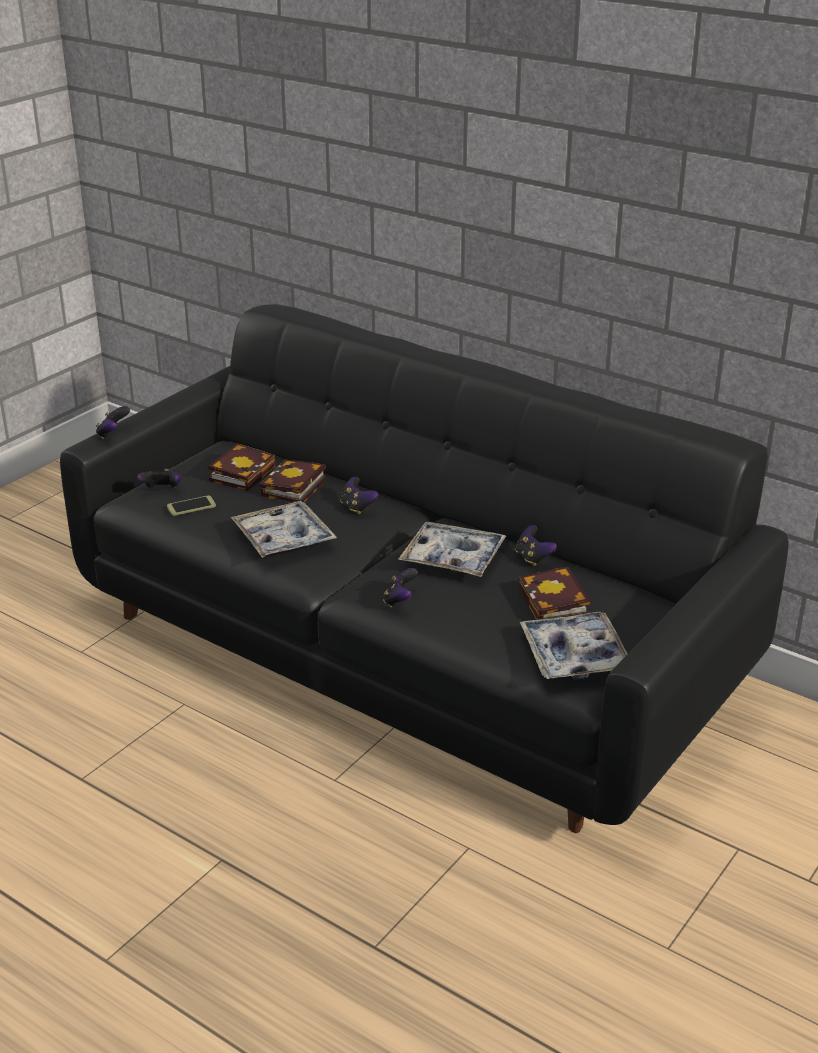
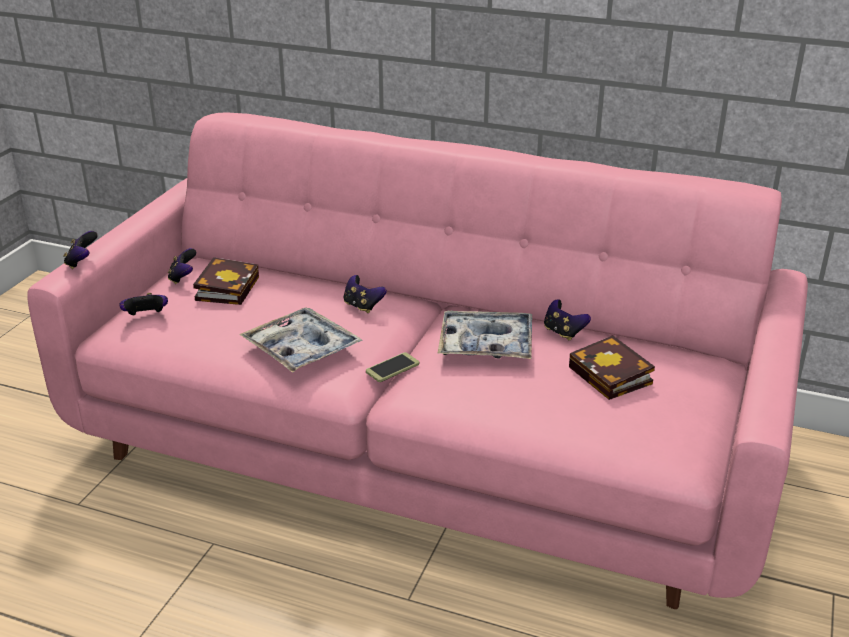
camera: 15 degrees left, 0 degrees up
black sofa [60,304,789,833] -> pink sofa [27,112,808,609]
phone [167,495,216,516] -> phone moved to [366,352,419,382]
book [260,459,326,503] -> none
game controller [383,568,418,608] -> game controller moved to [168,248,196,284]
tray [520,612,628,680] -> none

